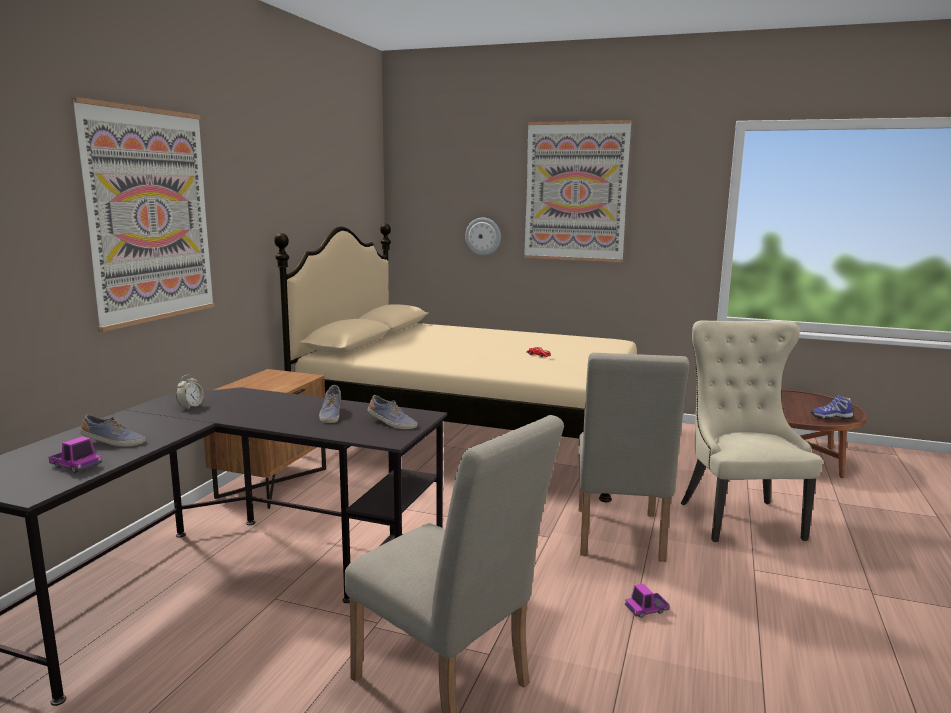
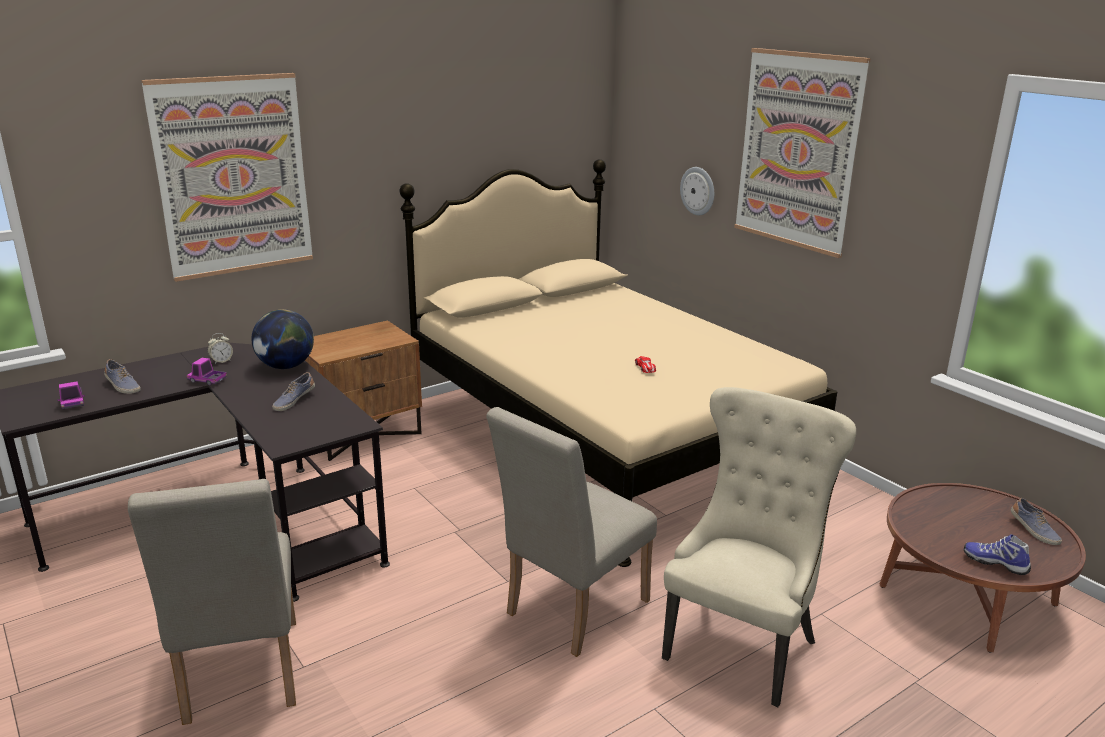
camera: 35 degrees right, 10 degrees up
shoe [368,395,418,429] -> shoe moved to [1011,498,1062,545]
toy truck [625,584,670,618] -> toy truck moved to [187,358,227,385]
none -> globe [251,309,314,369]

